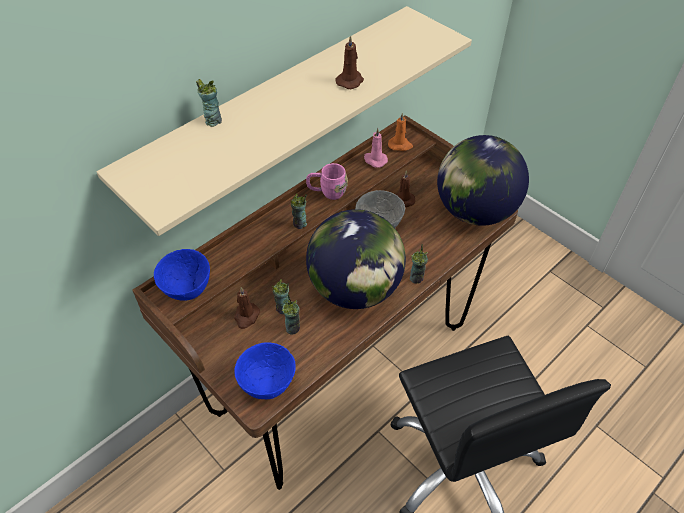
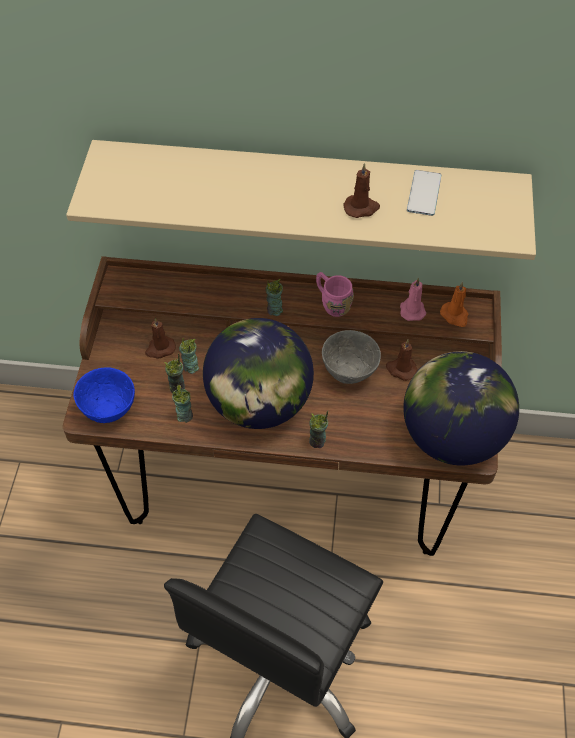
camera: 50 degrees right, 5 degrees up
blue bowl [154,249,210,301] -> none
cup [196,79,222,127] -> cup moved to [170,385,193,423]
none -> phone [407,170,441,216]

